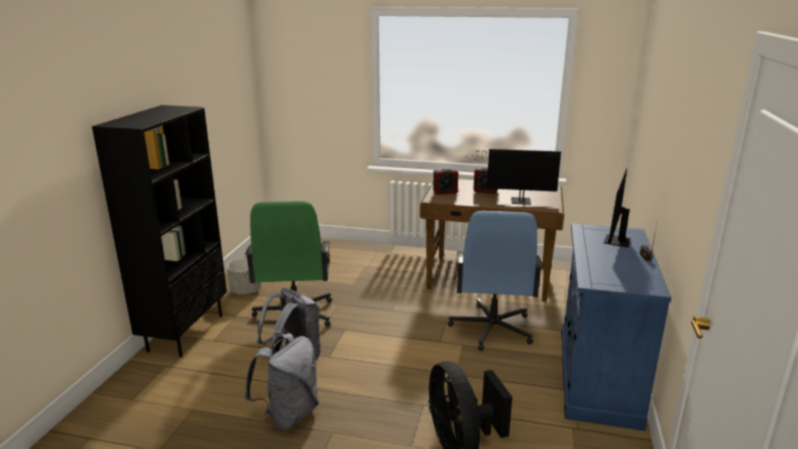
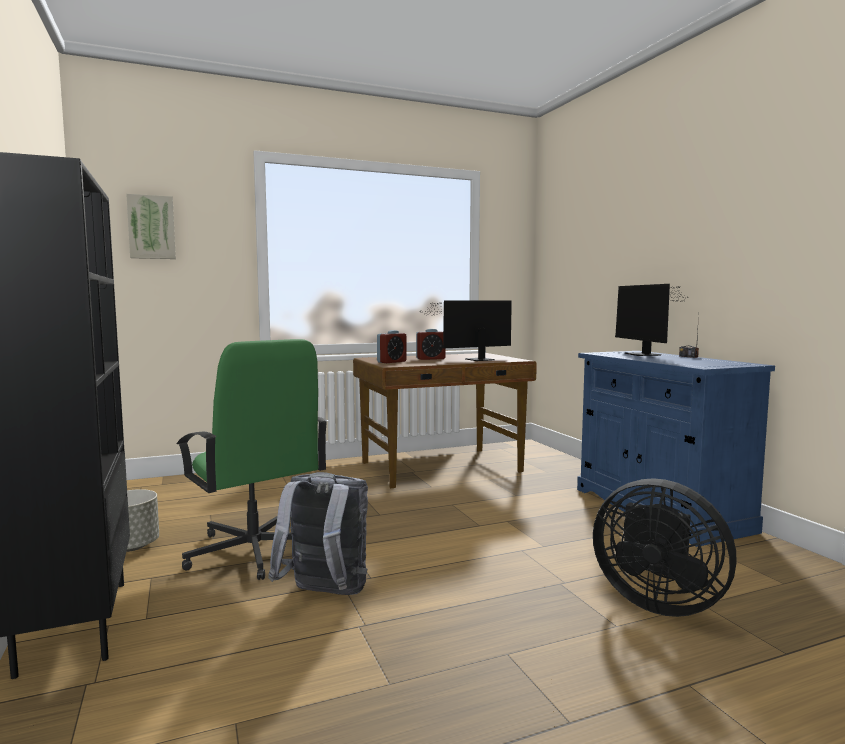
camera: 35 degrees left, 15 degrees down
grey backpack [244,333,319,431] -> none
blue office chair [448,211,543,351] -> none
none -> picture [126,194,176,259]

